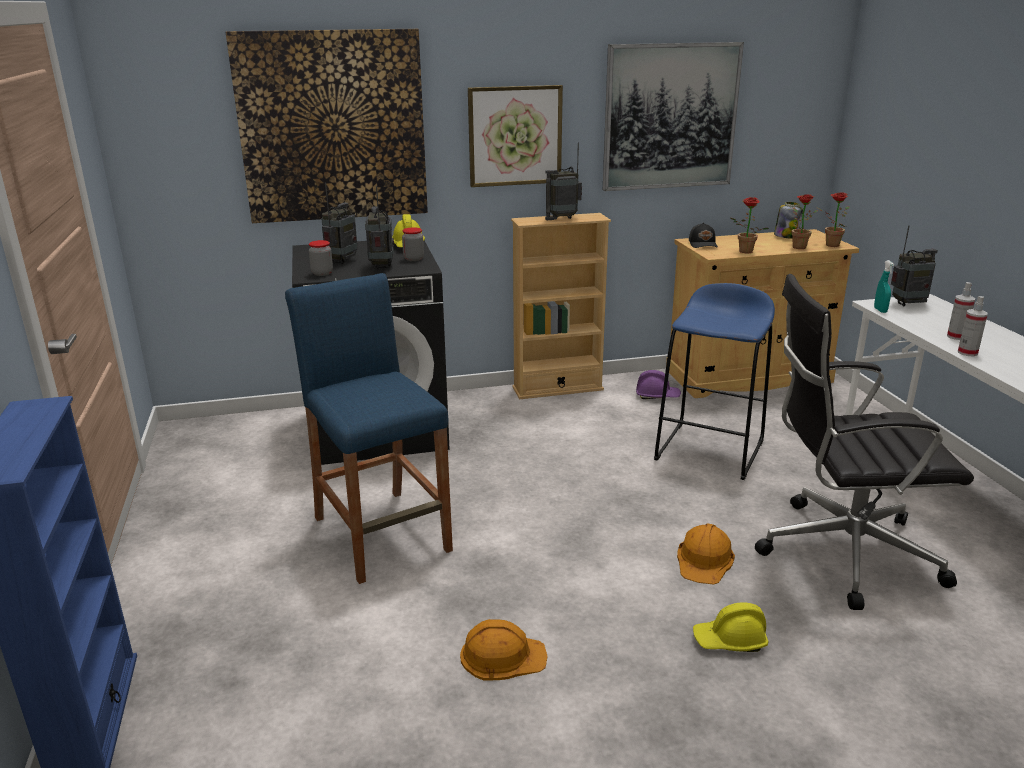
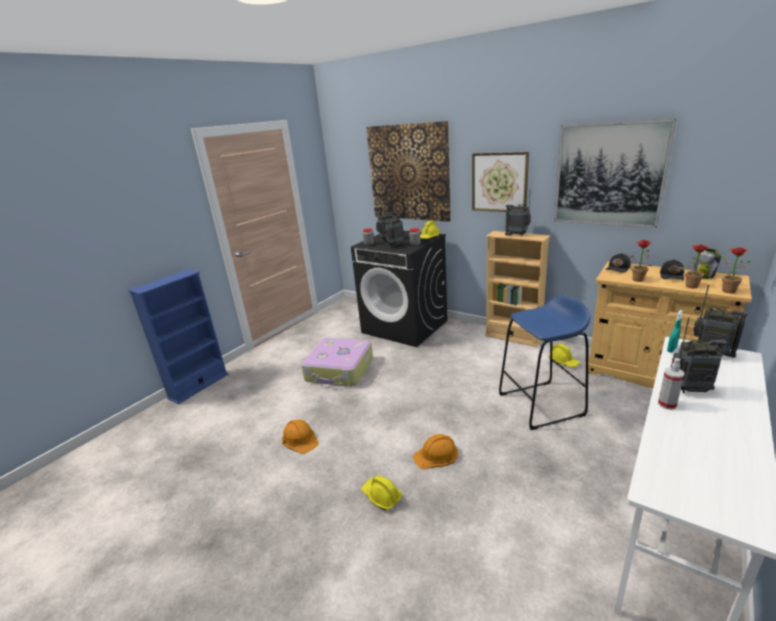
camera: 50 degrees right, 0 degrees up
blue stool [285,273,453,584] -> suitcase [301,338,373,386]
purple hard hat [636,370,681,399] -> yellow hard hat [548,344,580,367]
black office chair [755,274,974,610] -> none
spray bottle [947,282,975,340] -> radio [671,318,727,393]
none -> black cap [660,259,684,280]

